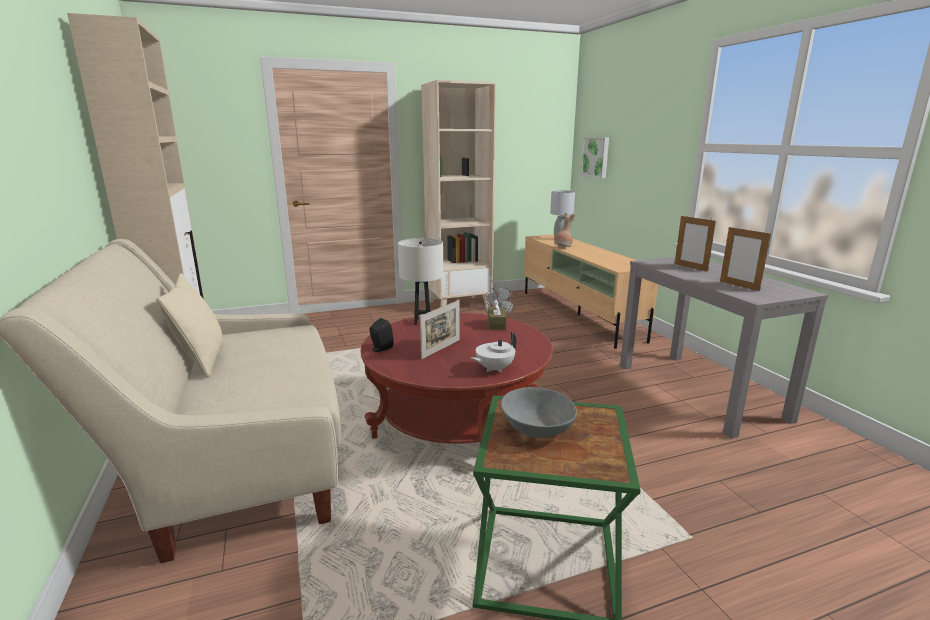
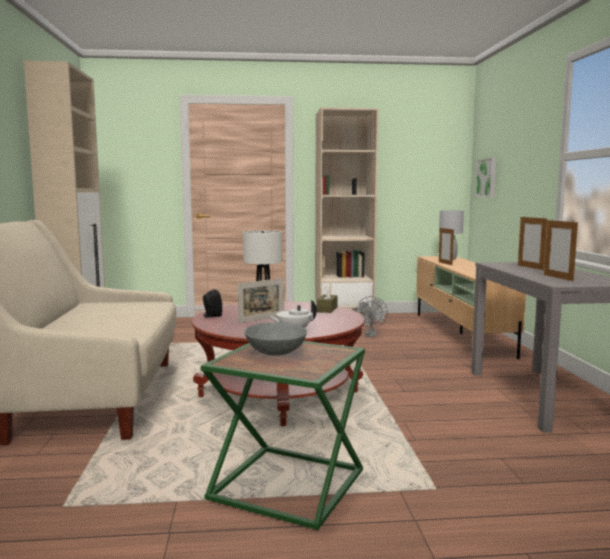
camera: 15 degrees right, 10 degrees down
beige pillow [158,273,224,377] -> none
brown vase [554,213,576,247] -> picture frame [439,228,454,265]

